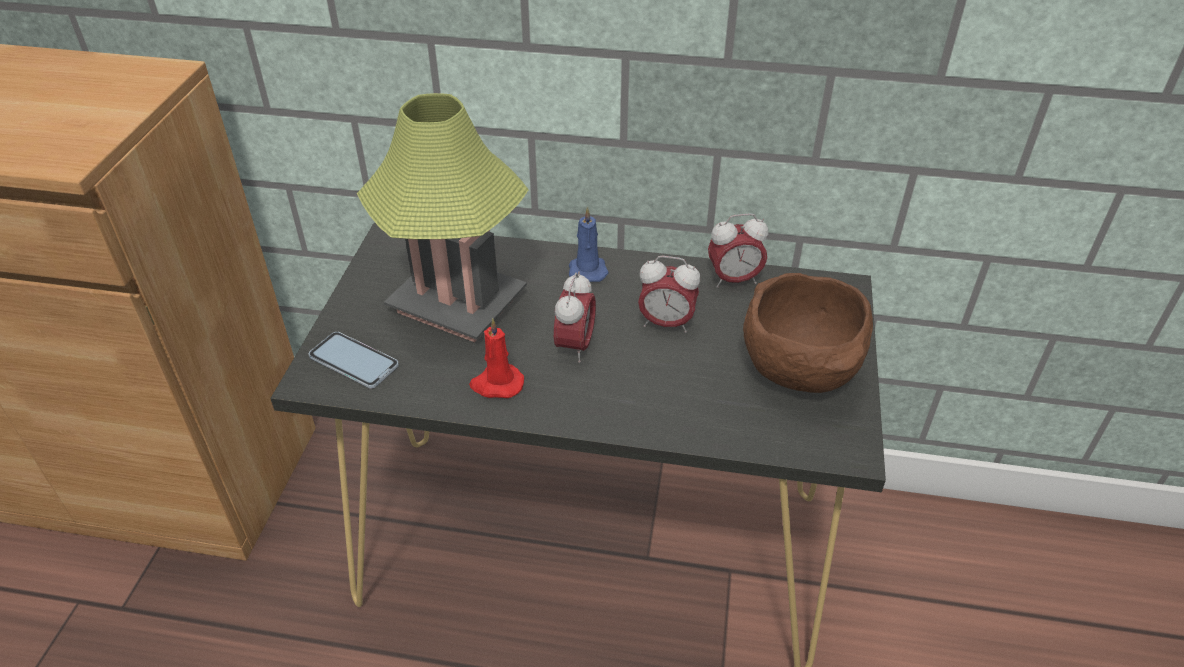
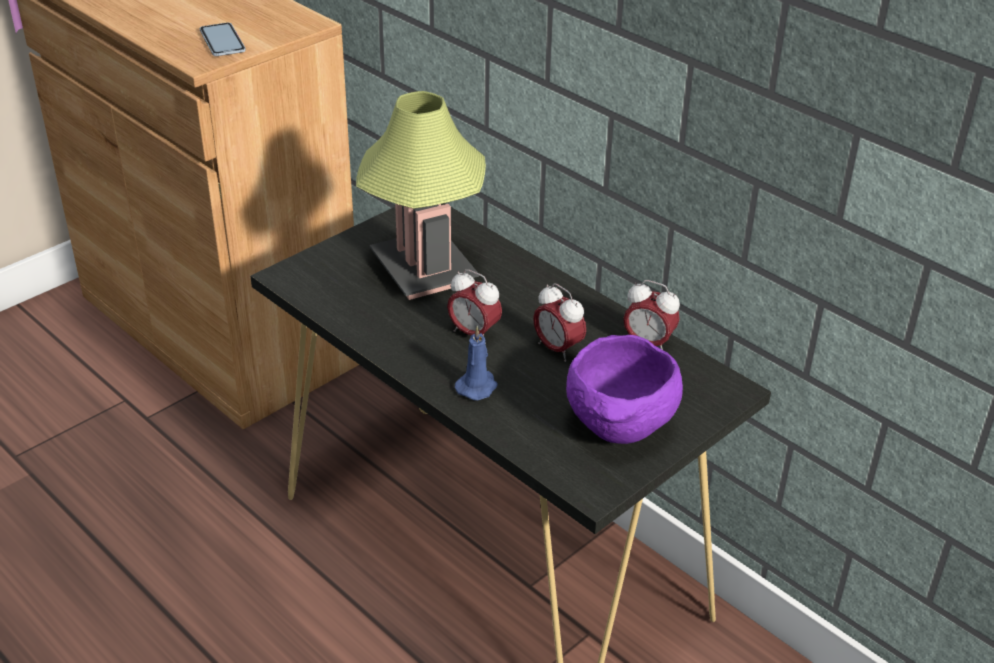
camera: 35 degrees right, 5 degrees down
phone [309,332,399,388] -> phone moved to [200,23,246,56]
red candle [469,318,524,398] -> none
alarm clock [554,272,596,363] -> alarm clock turned 75 degrees clockwise [447,269,502,344]
blue candle [569,206,609,282] -> blue candle moved to [455,325,498,400]
brown bowl [743,273,873,393] -> purple bowl [566,335,683,444]

